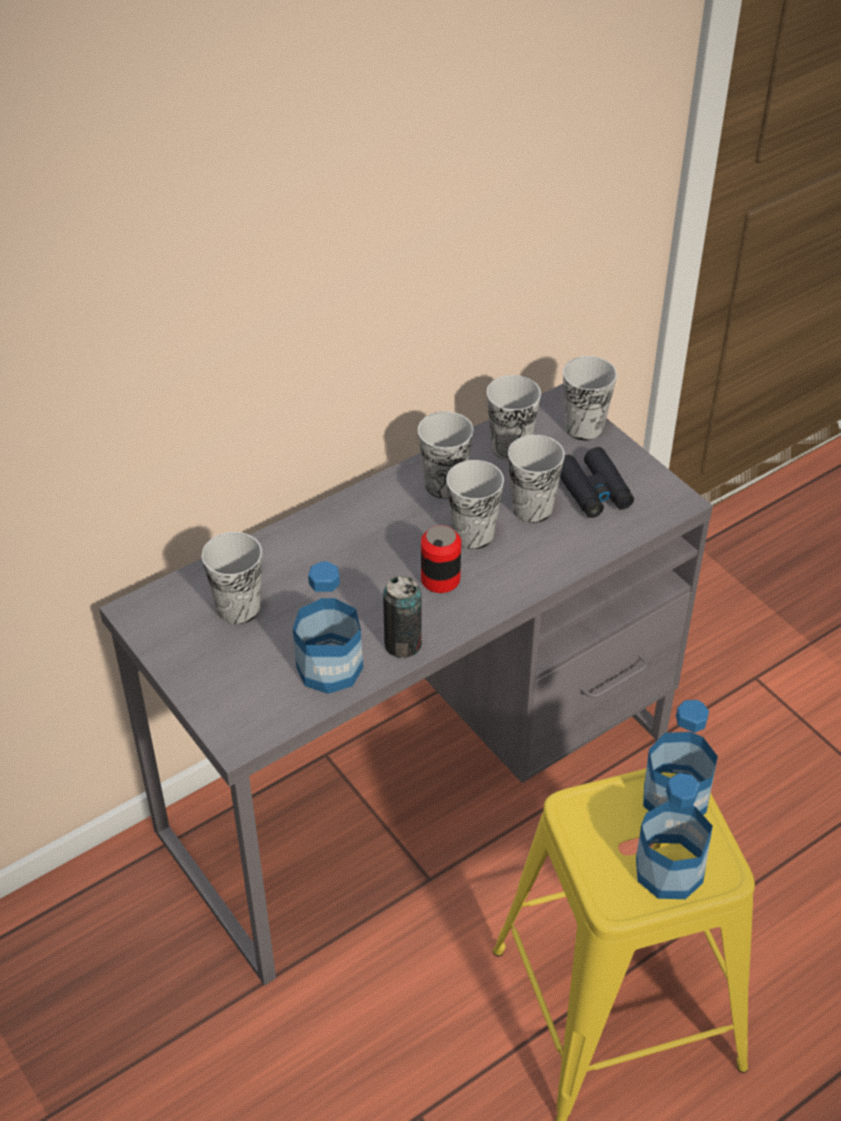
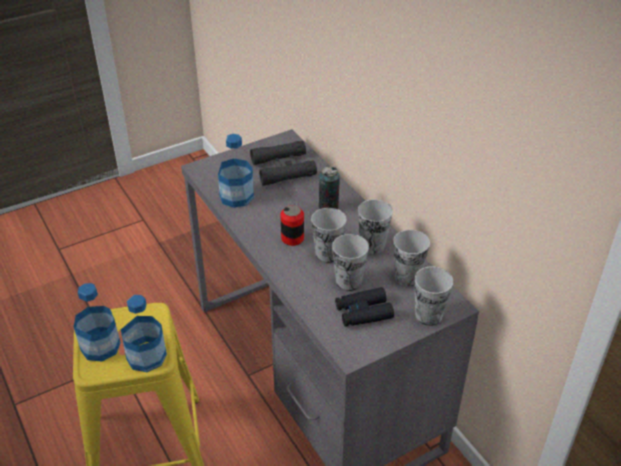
camera: 95 degrees right, 5 degrees down
cup [202,532,262,625] -> black binoculars [250,141,317,186]
can [383,575,422,658] -> can moved to [318,166,340,209]

